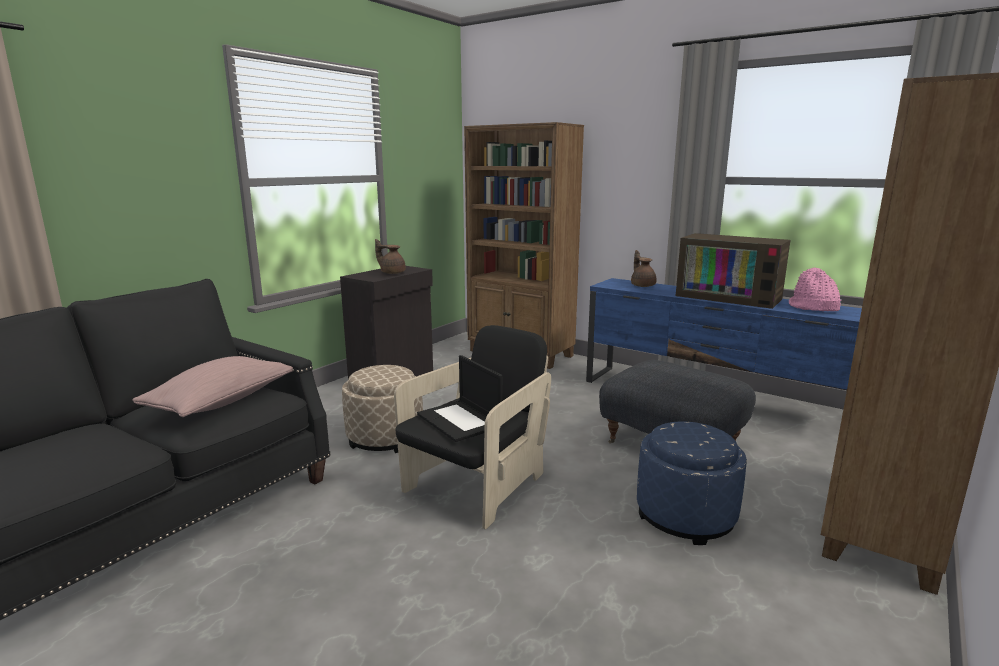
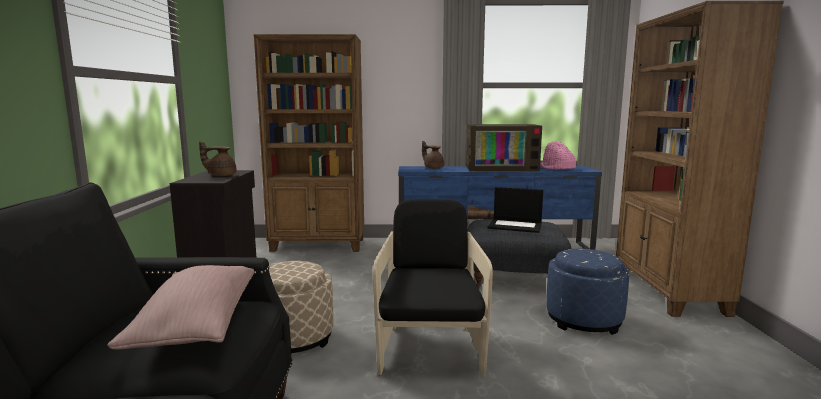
camera: 35 degrees left, 5 degrees down
laptop [417,355,503,442] -> laptop moved to [488,187,543,233]

